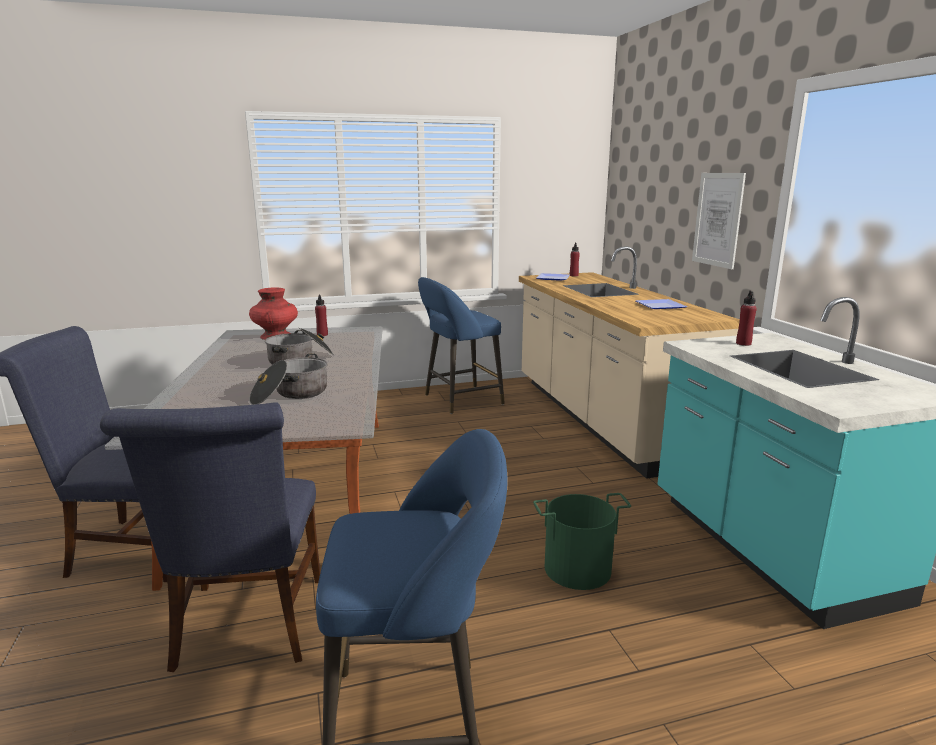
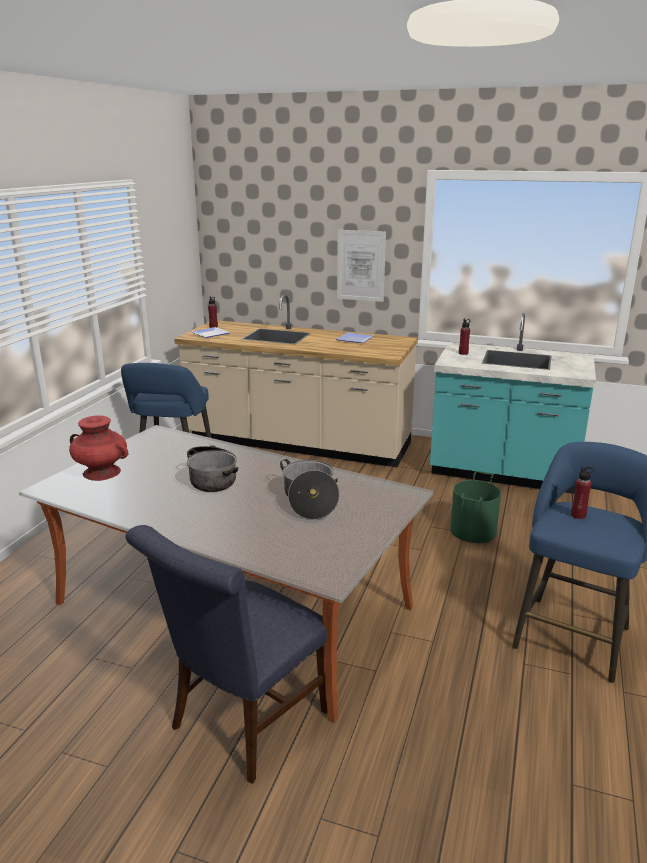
camera: 55 degrees left, 5 degrees up
blue chair [100,402,321,672] -> none
red bottle [315,295,328,336] -> red bottle moved to [571,466,595,519]

